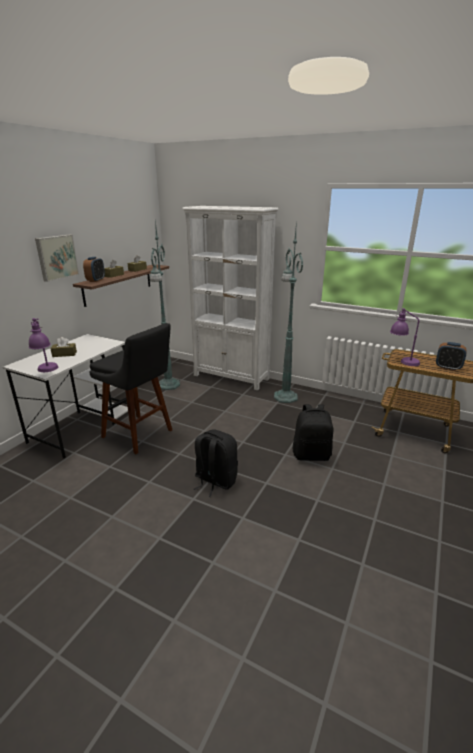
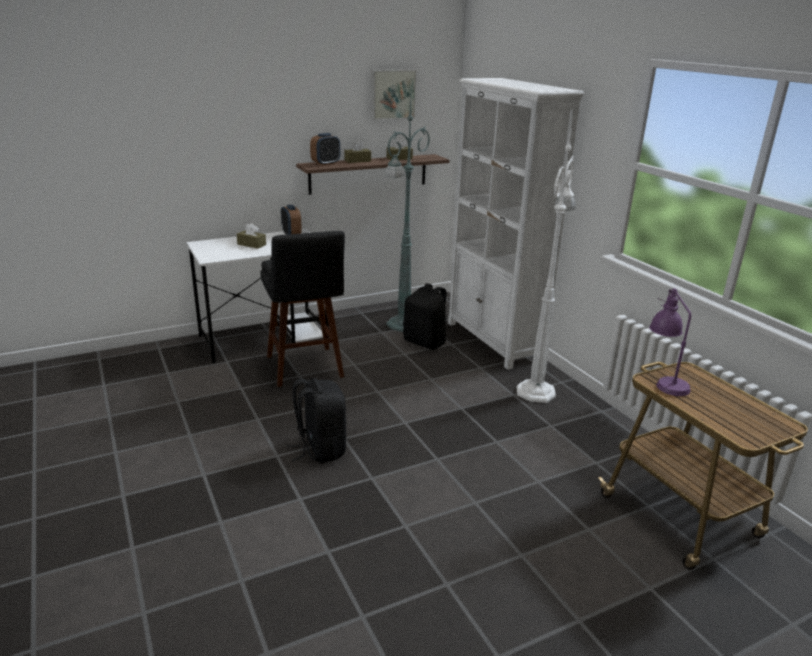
camera: 35 degrees right, 0 degrees up
purple table lamp [29,318,58,372] -> none
picture [35,235,79,282] -> picture moved to [371,70,416,120]
green floor lamp [274,229,303,403] -> white floor lamp [516,116,576,403]
black backpack [293,404,333,461] -> black backpack moved to [403,283,447,350]
alarm clock [436,342,467,371] -> alarm clock moved to [281,205,302,235]

